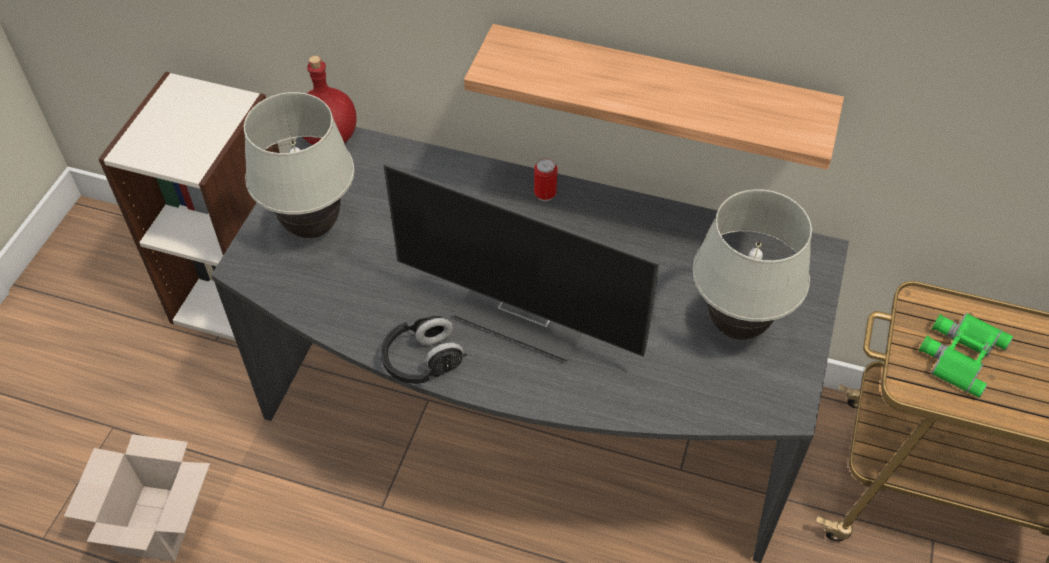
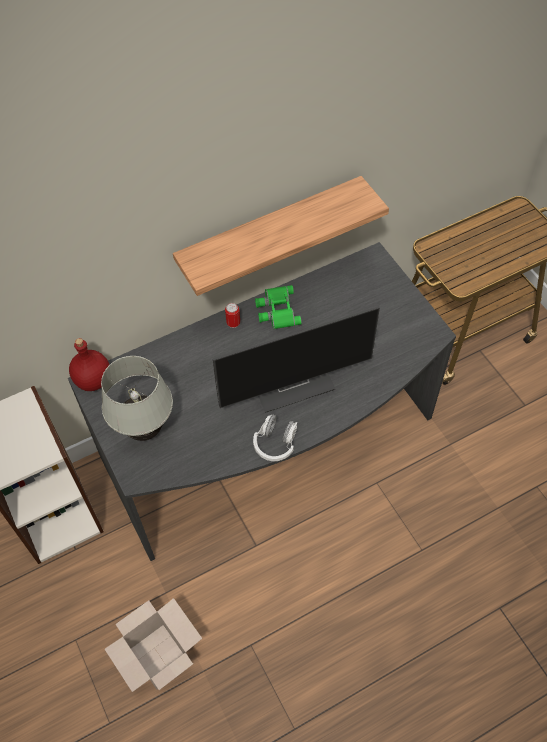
camera: 45 degrees left, 5 degrees up
black headphones [381,315,467,384] -> white headphones [253,414,297,461]
white table lamp [692,189,812,340] -> none
green binoculars [919,313,1013,398] -> green binoculars moved to [255,285,302,329]

